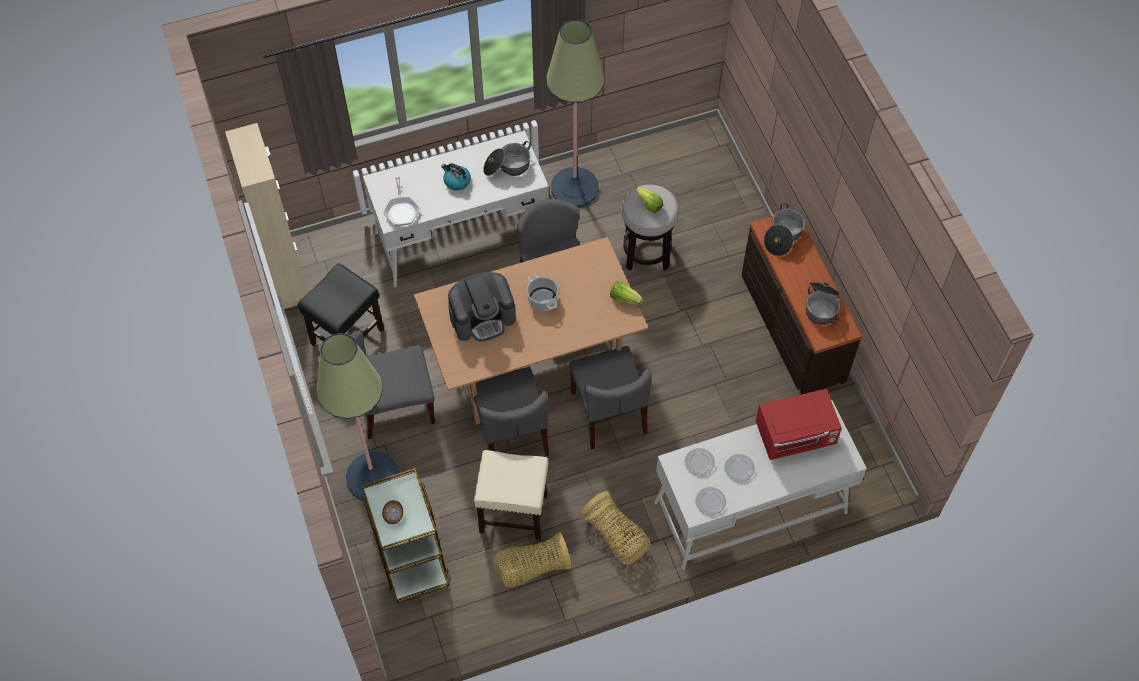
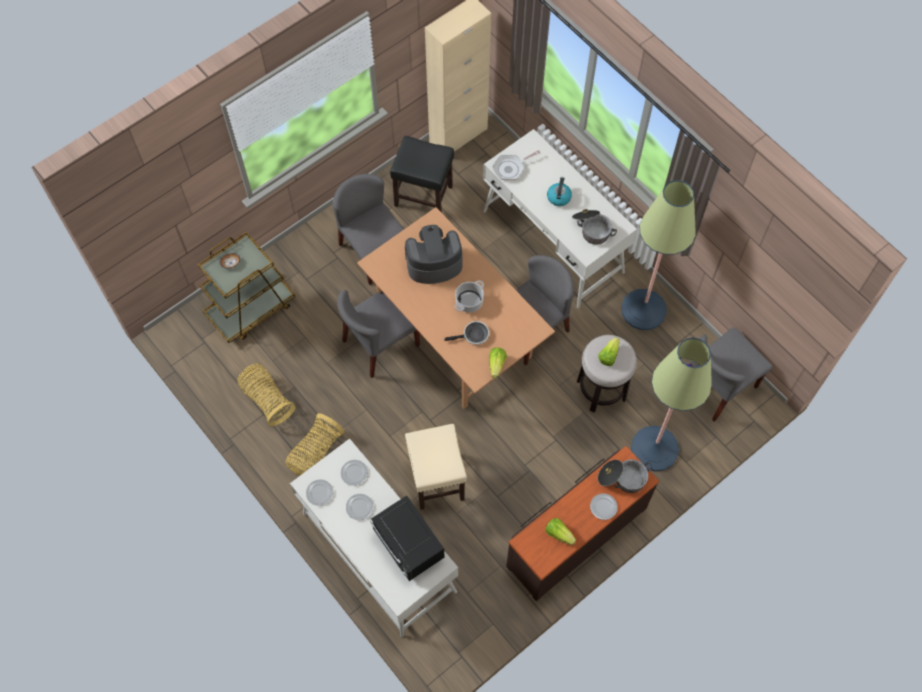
camera: 70 degrees right, 5 degrees up
floor lamp [317,333,400,501] -> floor lamp moved to [631,337,712,471]
coffee machine [448,272,516,342] -> coffee machine turned 120 degrees clockwise [405,225,463,284]
beige stool [474,450,548,540] -> beige stool moved to [405,424,467,510]
grey chair [569,346,651,450] -> grey chair moved to [690,327,772,421]
red microwave [756,389,842,460] -> black microwave [370,495,445,581]
cooking pot [806,282,840,325] -> lettuce [546,518,576,545]
none -> frying pan [444,321,489,345]
none -> plate [590,493,618,520]

